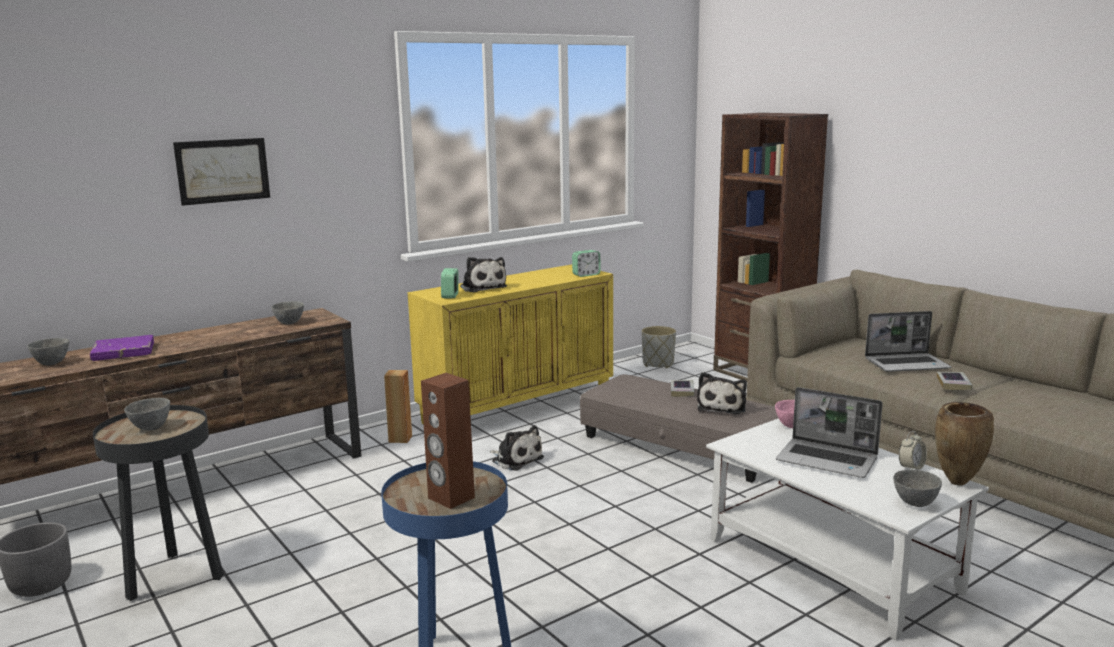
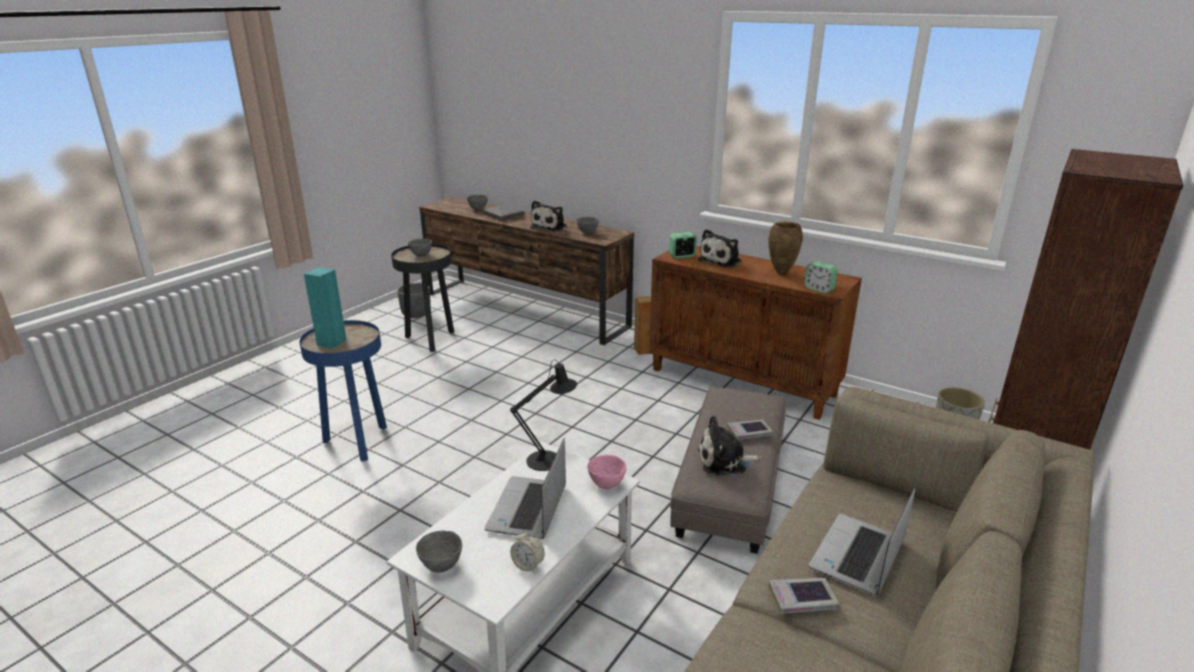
camera: 70 degrees right, 10 degrees up
purple book [90,335,154,361] -> grey book [483,205,525,221]
picture [173,138,270,206] -> none
yellow cabinet [408,264,613,425] -> brown cabinet [649,246,862,420]
brown speaker [421,373,475,509] -> turquoise speaker [304,267,347,349]
plush toy [490,425,544,471] -> plush toy moved to [530,200,567,231]
laptop [865,311,951,372] -> laptop turned 60 degrees clockwise [809,487,915,596]
brown vase [935,402,994,486] -> brown vase moved to [768,221,803,274]
none -> black table lamp [510,360,577,471]

